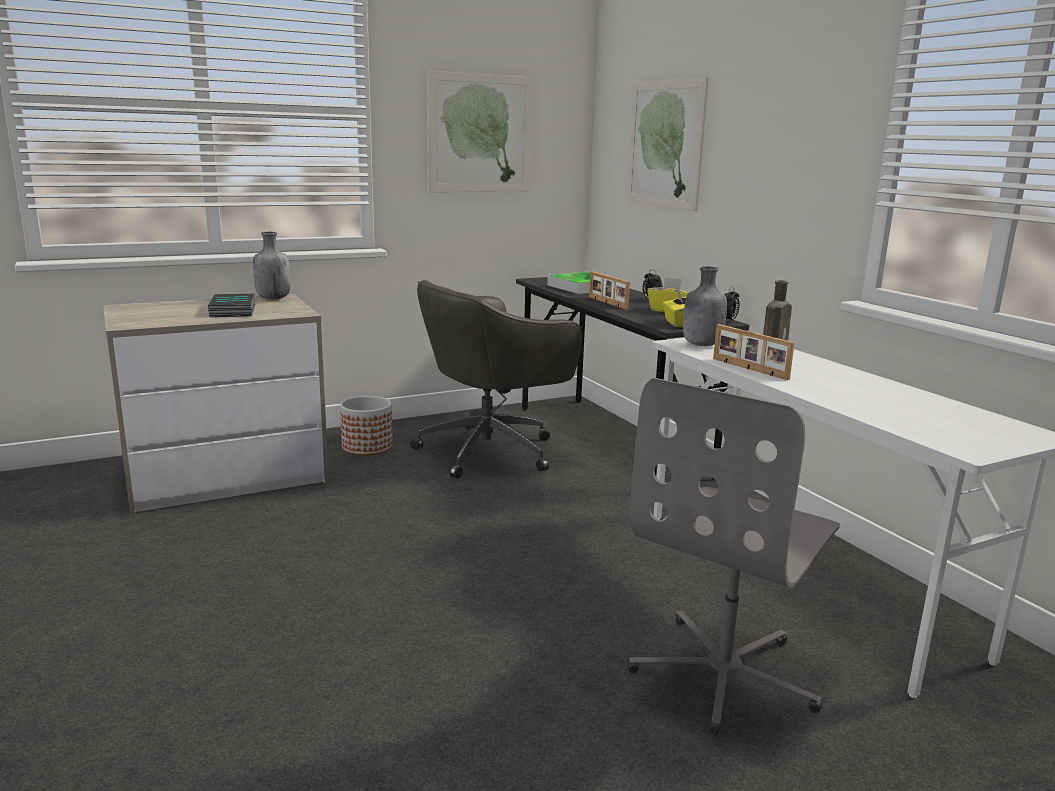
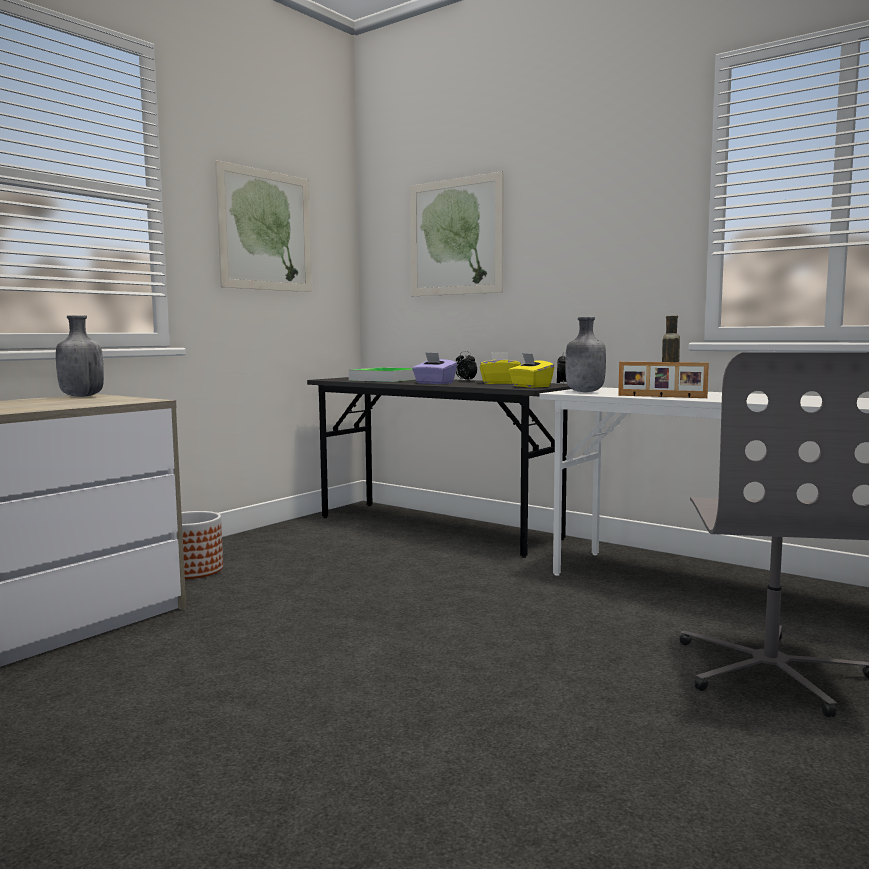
camera: 25 degrees left, 10 degrees down
book [208,294,256,317] -> none
grey office chair [410,280,582,479] -> none
picture frame [589,271,630,309] -> purple tissue box [412,352,457,384]

